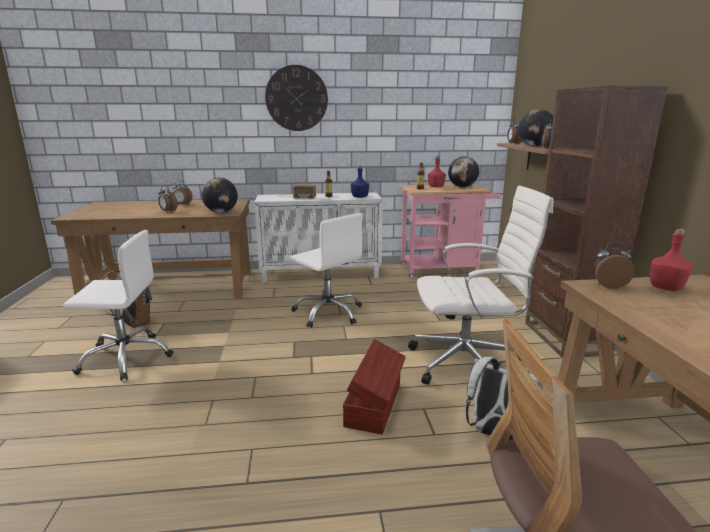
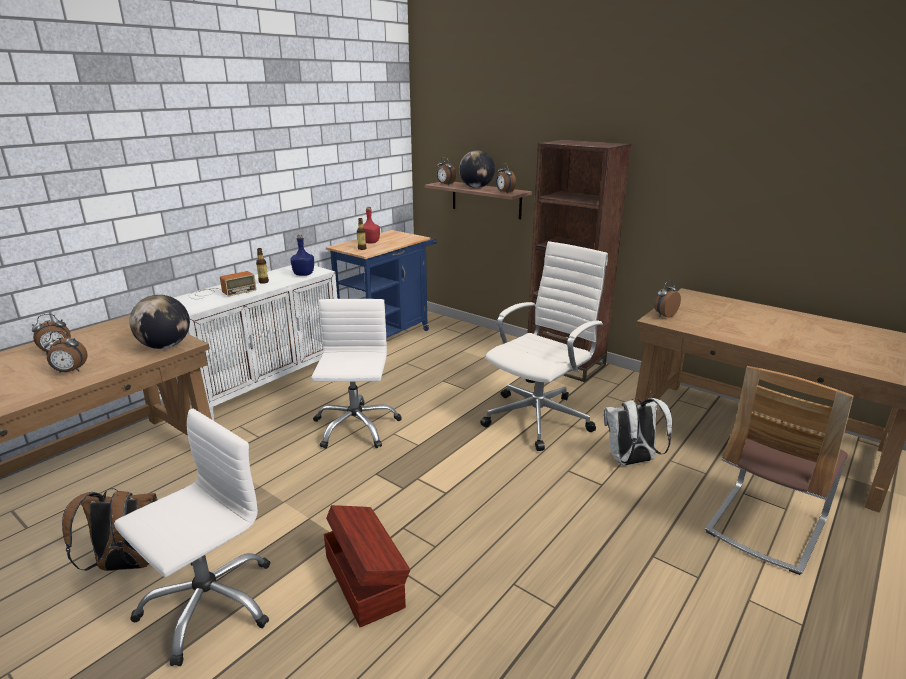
camera: 45 degrees left, 5 degrees up
wall clock [265,65,328,131] -> none
white office chair [290,213,363,328] -> white office chair turned 90 degrees counterclockwise [311,299,402,449]
brown storage box [343,339,406,435] -> brown storage box moved to [324,505,410,627]
pink cart [400,184,501,279] -> blue cart [326,230,437,338]
globe [448,156,479,187] -> none
red bottle [650,229,693,291] -> none

